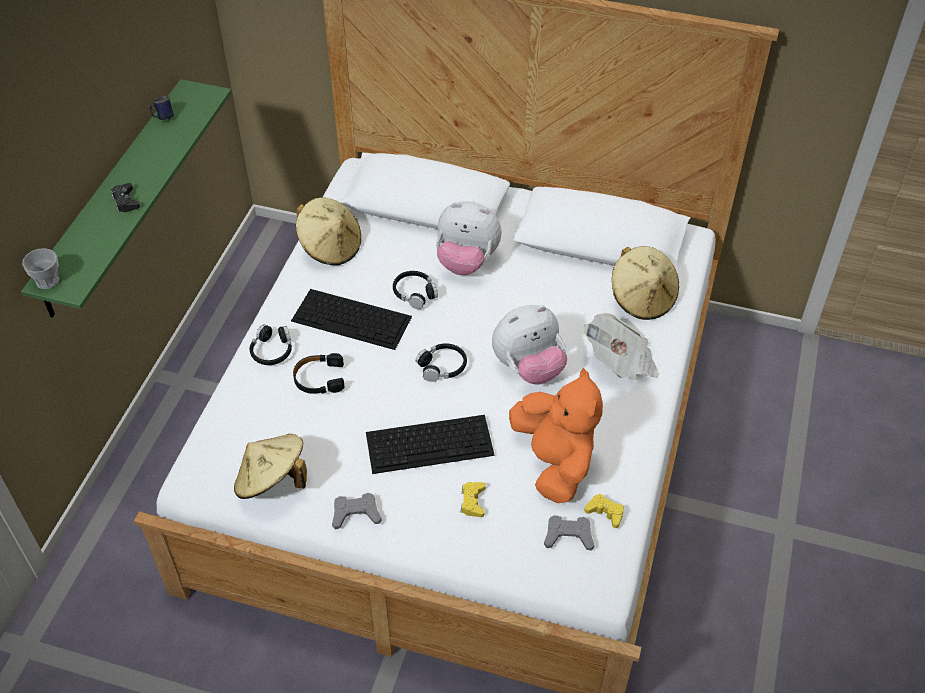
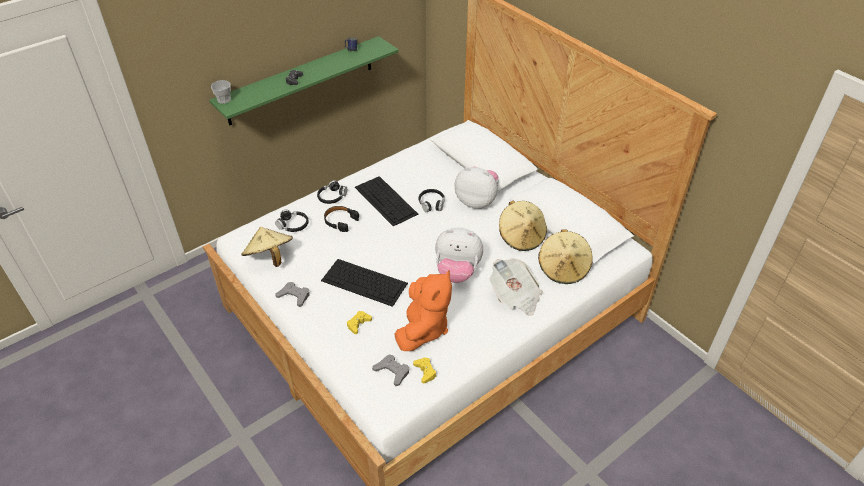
camera: 35 degrees right, 5 degrees down
beige hat [296,197,361,265] -> beige hat moved to [499,201,547,251]
black headphones [416,343,467,382] -> black headphones moved to [275,210,309,232]
plush toy [436,201,502,275] -> plush toy turned 150 degrees clockwise [455,167,499,209]

